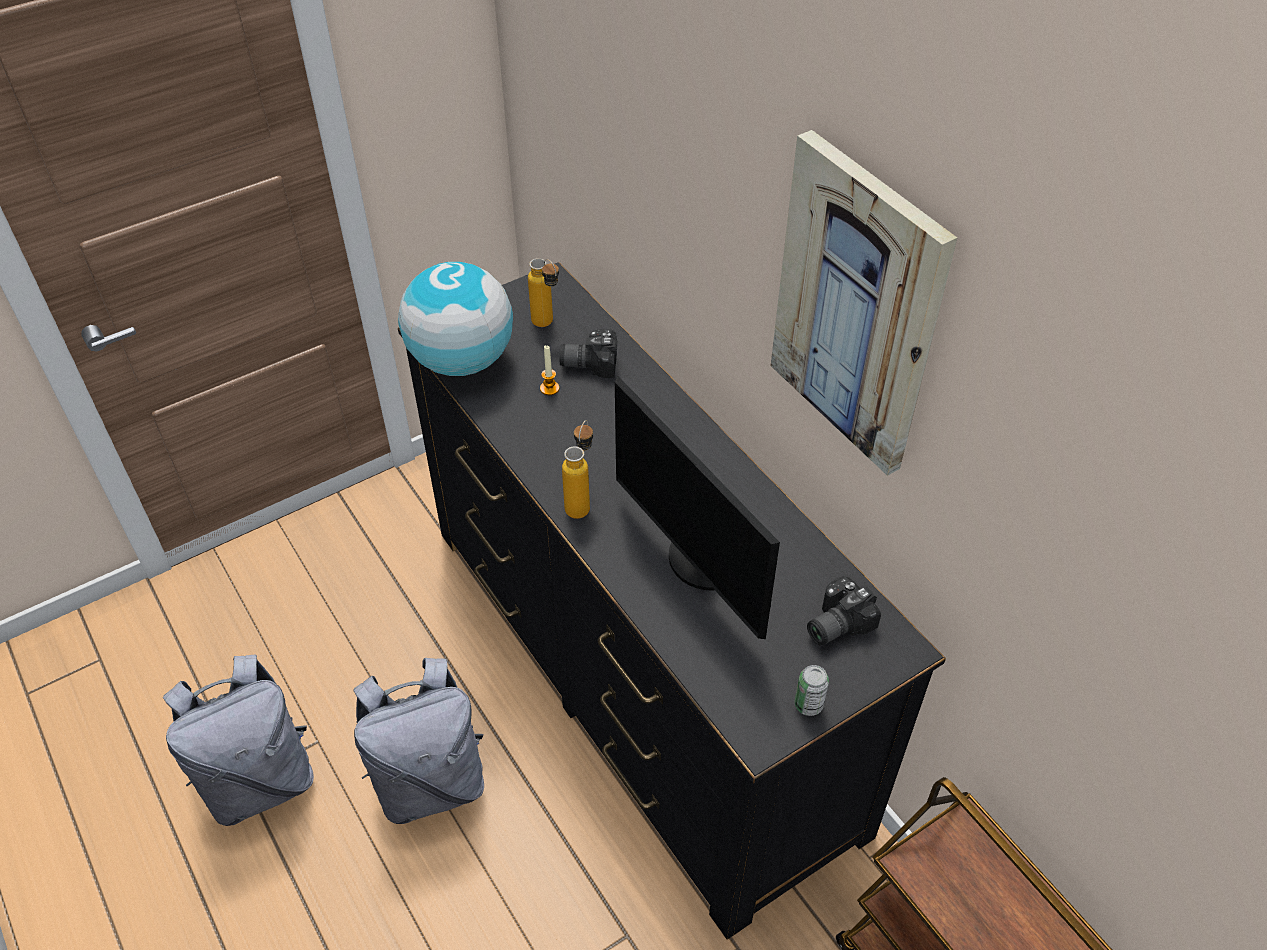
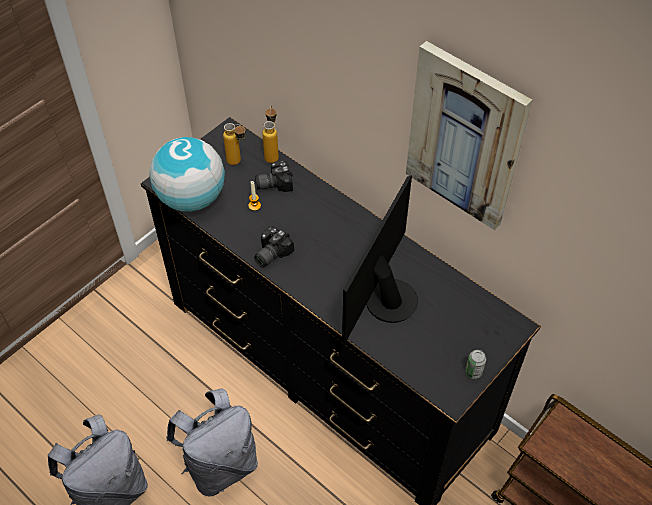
camera: 15 degrees left, 5 degrees up
bottle [562,420,593,519] -> bottle moved to [262,106,279,163]
monitor [615,376,780,639] -> monitor turned 75 degrees clockwise [342,175,418,345]
camera [807,576,881,646] -> camera moved to [254,226,294,267]

